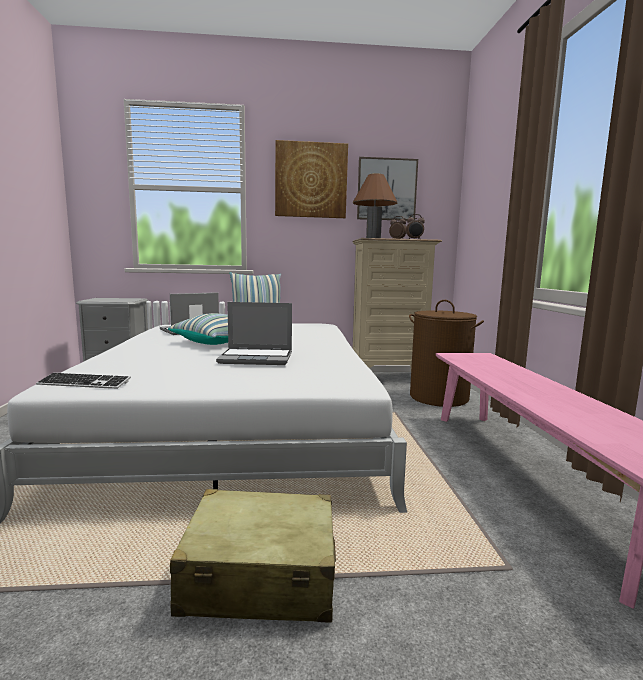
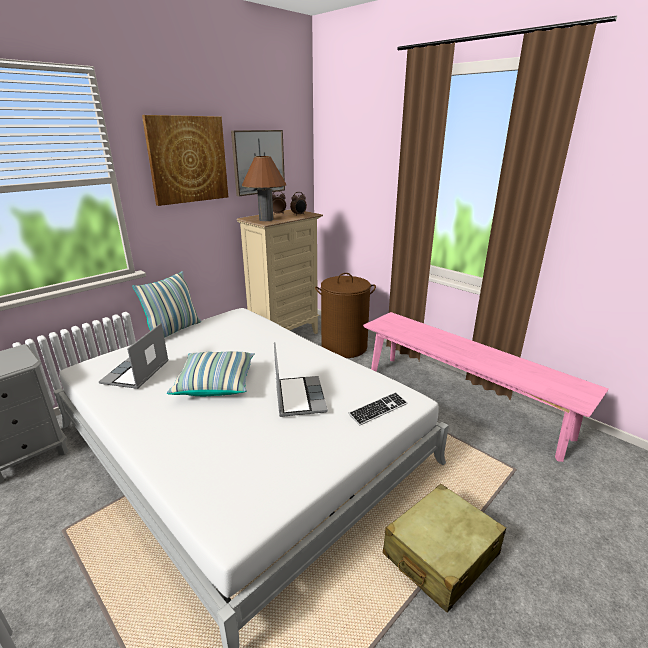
camera: 40 degrees left, 15 degrees up
keyboard [36,373,131,389] -> keyboard moved to [348,392,408,426]
laptop [216,302,292,365] -> laptop turned 60 degrees counterclockwise [274,342,328,417]

